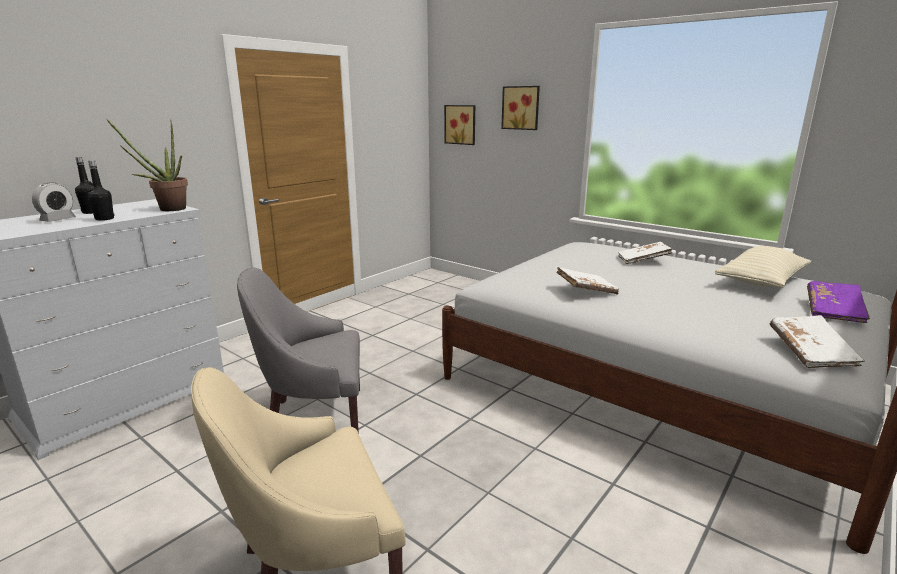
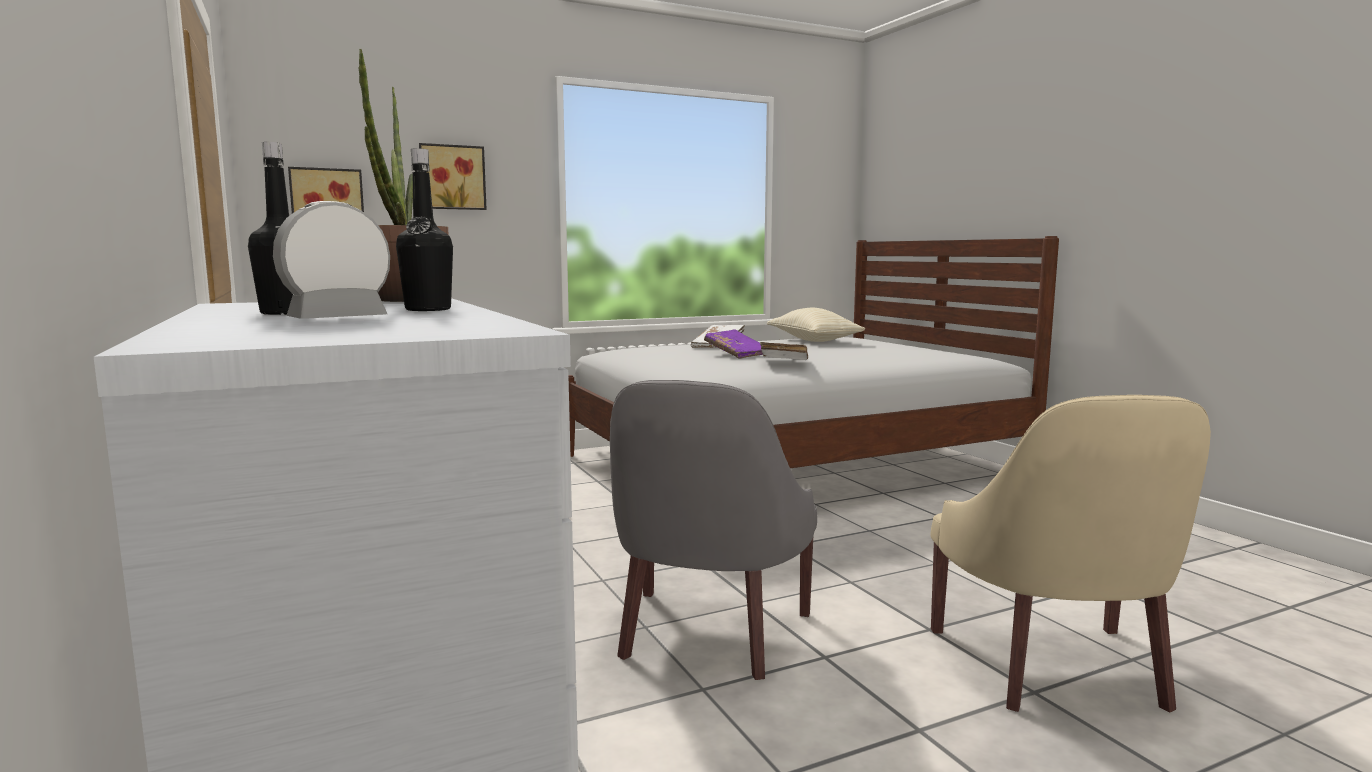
camera: 65 degrees left, 10 degrees down
alarm clock [32,182,76,222] -> alarm clock turned 90 degrees counterclockwise [273,201,390,319]
white book [769,315,865,368] -> none
purple book [807,281,870,323] -> purple book moved to [704,329,763,359]

